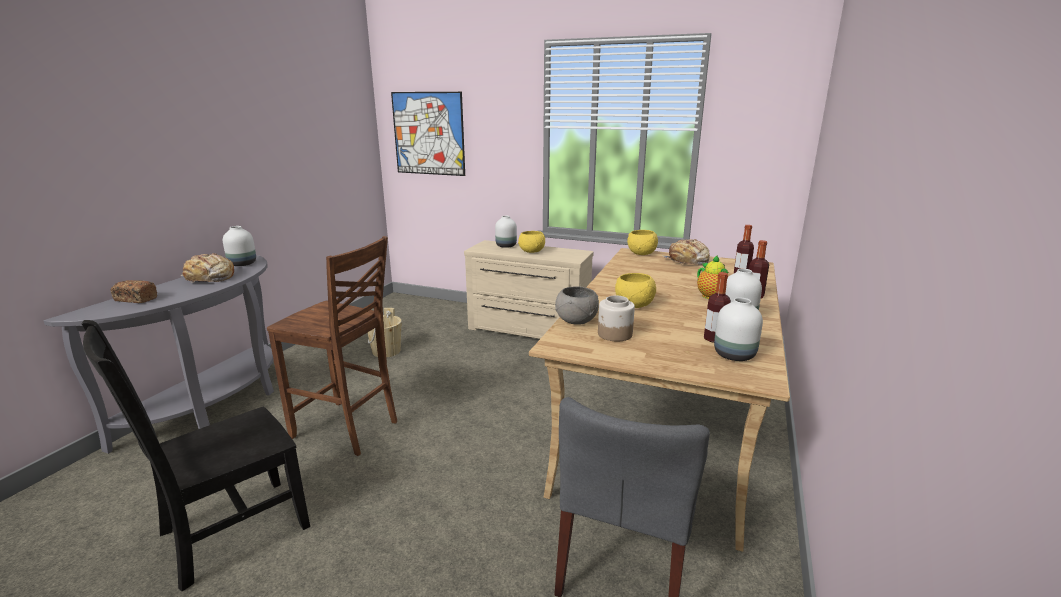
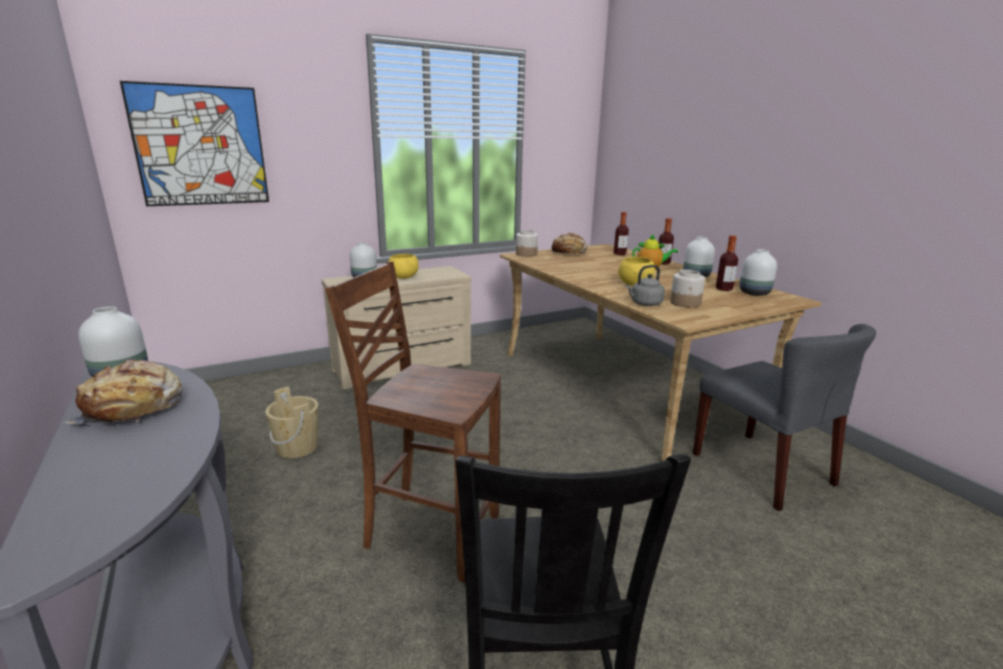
camera: 50 degrees left, 0 degrees up
bread [111,280,157,303] -> none
brown chair [267,236,397,456] -> brown chair turned 135 degrees counterclockwise [325,261,501,582]
grey bowl [555,286,599,325] -> grey kettle [626,265,665,306]
yellow bowl [627,230,658,255] -> jar [516,230,538,257]

